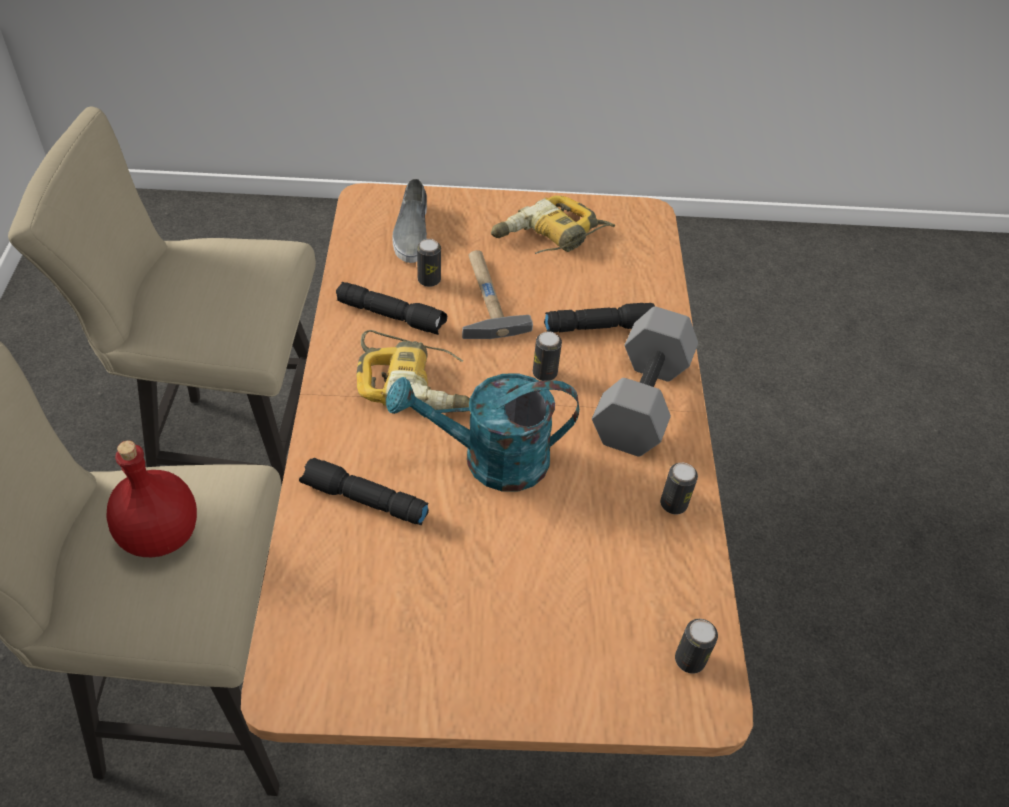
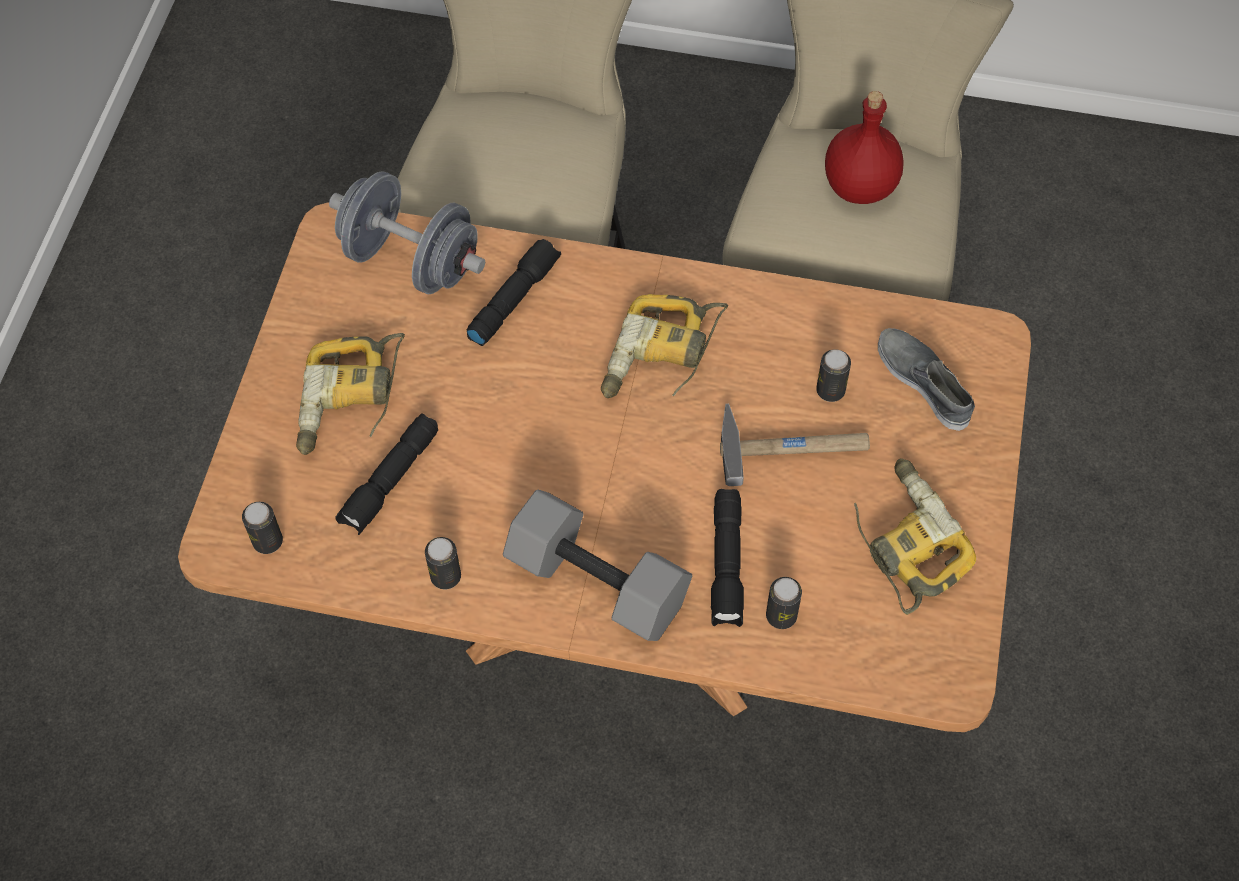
camera: 105 degrees right, 10 degrees up
red bottle [106,441,197,557] -> red bottle moved to [825,91,904,204]
black flashlight [336,282,447,335] -> black flashlight moved to [335,413,438,535]
turquoise watering can [386,373,579,491] -> none
grey shoe [392,179,427,263] -> grey shoe turned 45 degrees clockwise [878,328,975,431]
can [533,331,562,381] -> can moved to [766,577,802,629]
none -> power drill [296,333,405,455]
none -> grey dumbbell [329,171,485,294]

